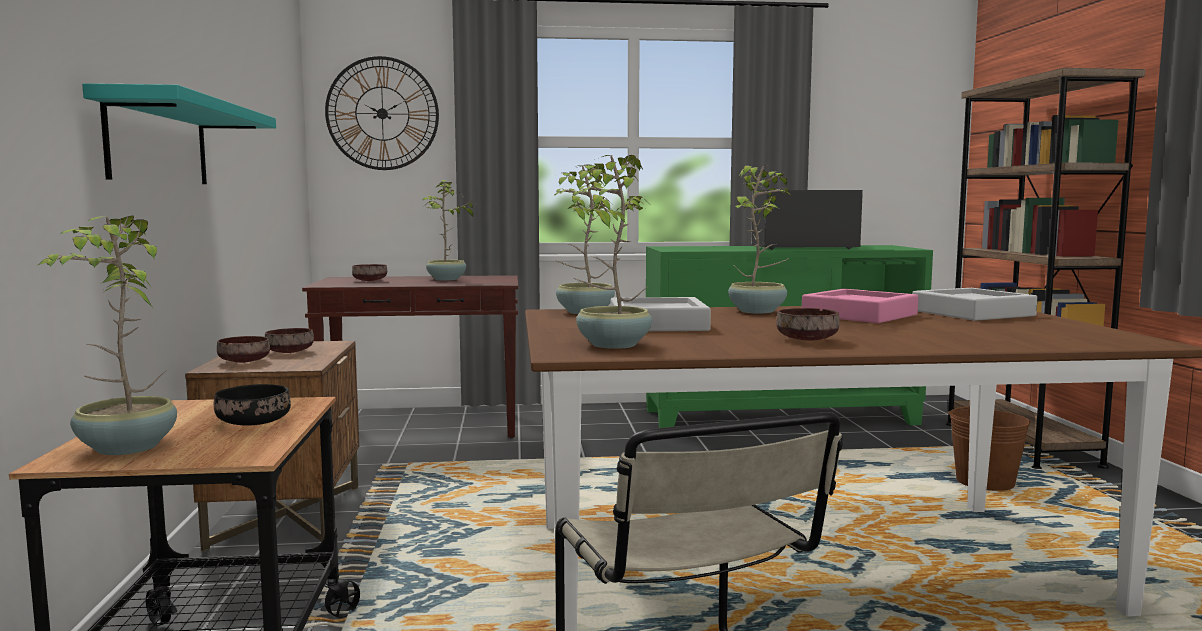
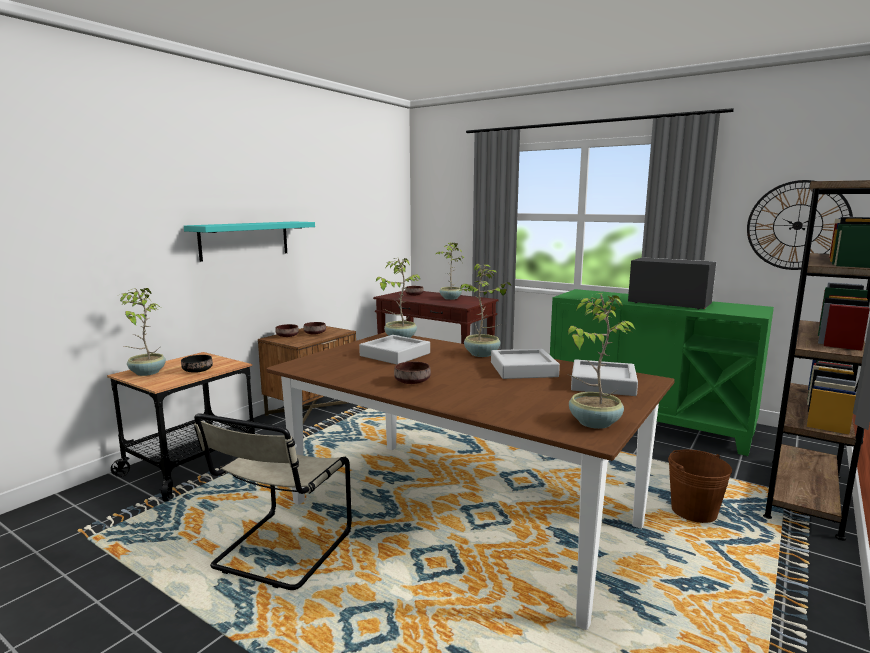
camera: 40 degrees right, 5 degrees up
wall clock [325,56,439,170] -> wall clock moved to [747,180,853,270]
potted plant [574,155,652,349] -> potted plant moved to [567,293,637,429]
pink tray [802,289,918,323] -> grey tray [491,349,560,379]

